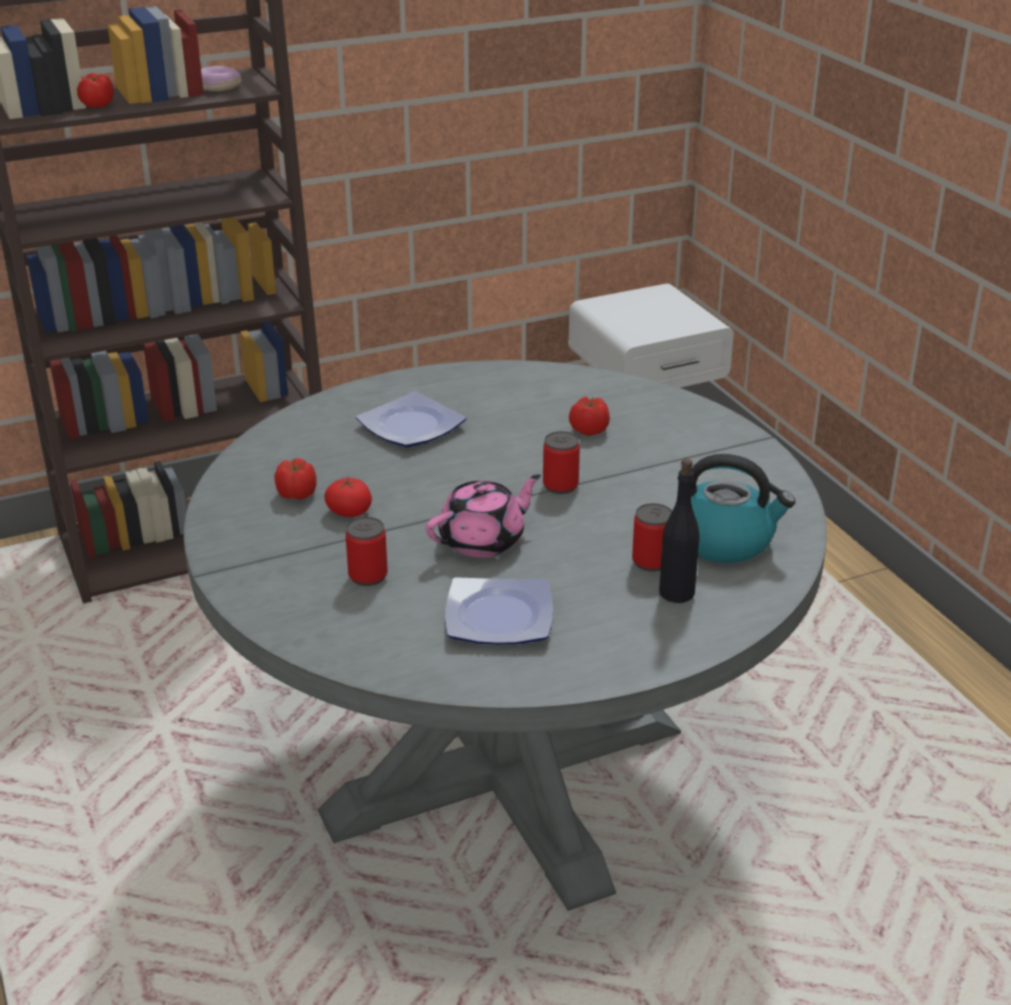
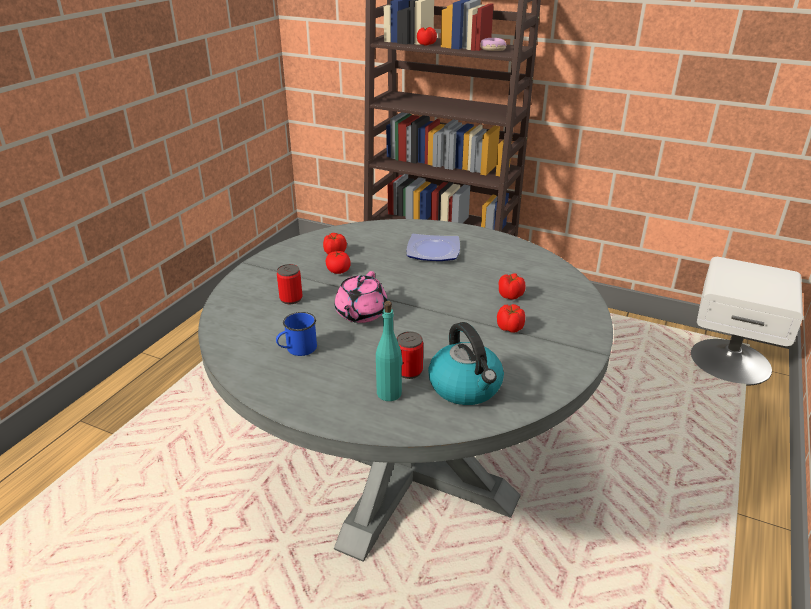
camera: 50 degrees right, 0 degrees up
pink teapot [426,474,541,557] -> pink teapot turned 90 degrees clockwise [335,271,388,323]
plate [445,577,553,645] -> blue mug [276,312,317,356]
can [543,431,580,494] -> none
black bottle [659,459,700,603] -> turquoise bottle [376,301,403,401]
none -> tomato [497,304,525,333]

